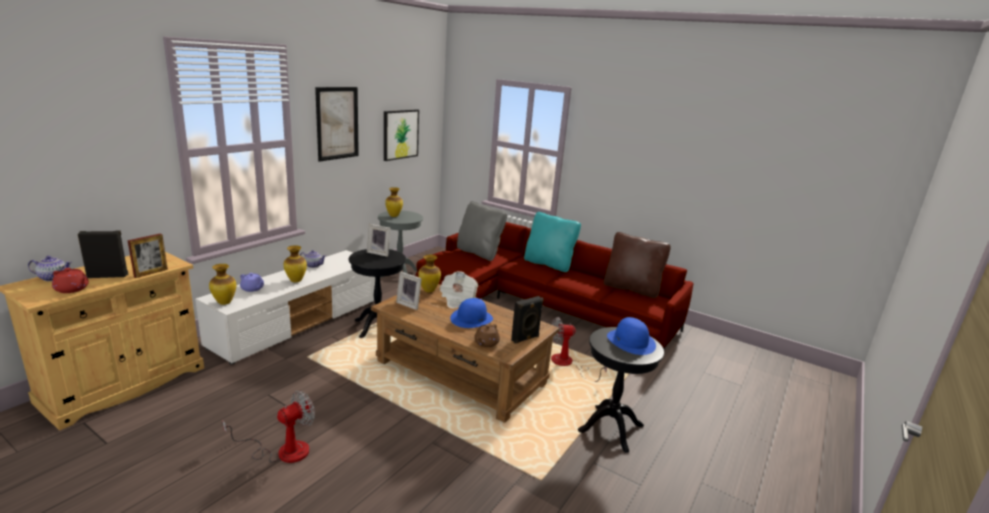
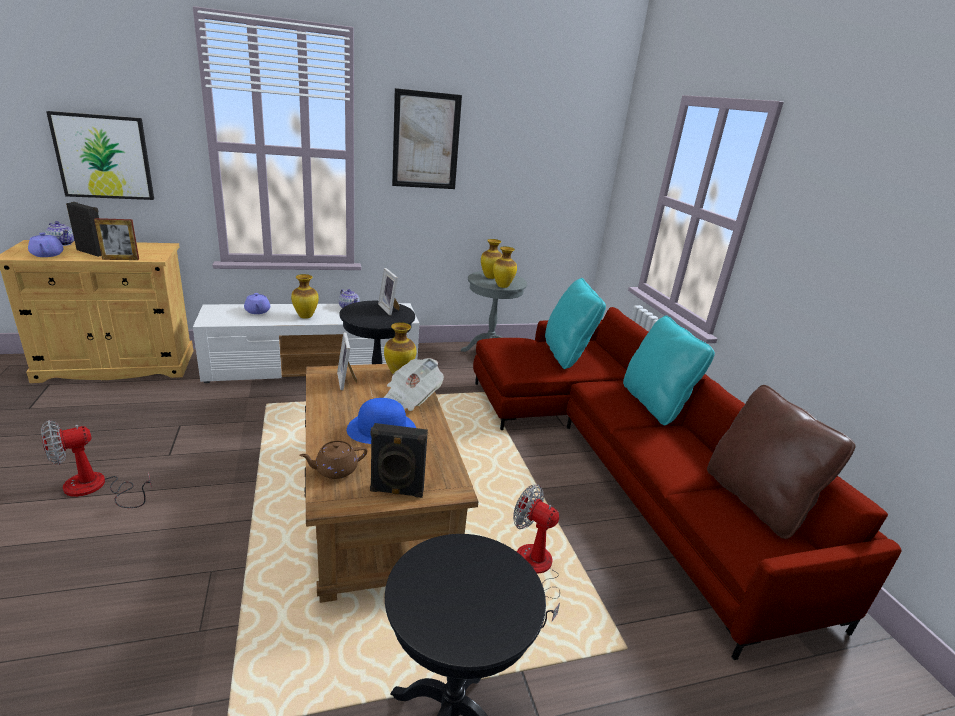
camera: 40 degrees right, 5 degrees up
red teapot [52,268,89,293] -> purple teapot [28,233,64,257]
vase [209,264,236,305] -> vase moved to [493,247,517,288]
fan [222,391,315,463] -> fan turned 150 degrees clockwise [41,420,152,508]
picture [384,109,419,161] -> picture moved to [46,111,154,200]
grey pillow [457,201,507,261] -> turquoise pillow [545,278,606,369]
blue hat [607,317,656,355] -> none

